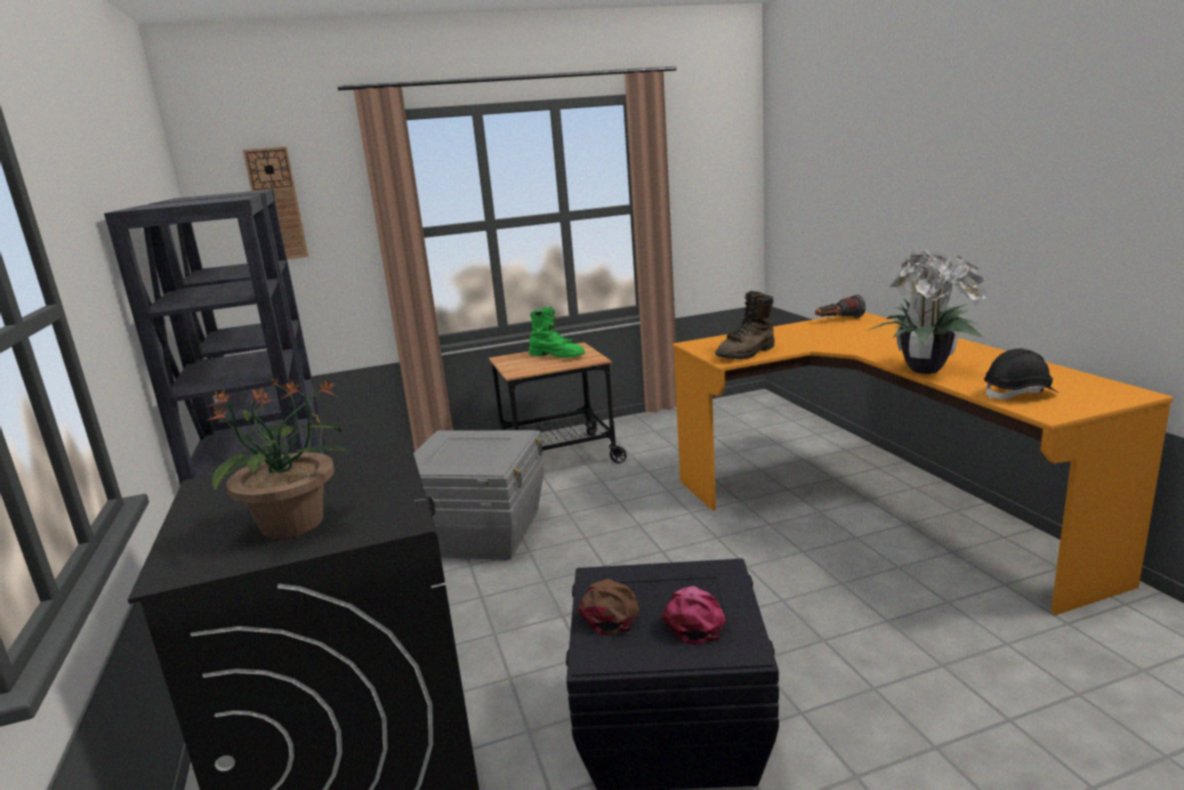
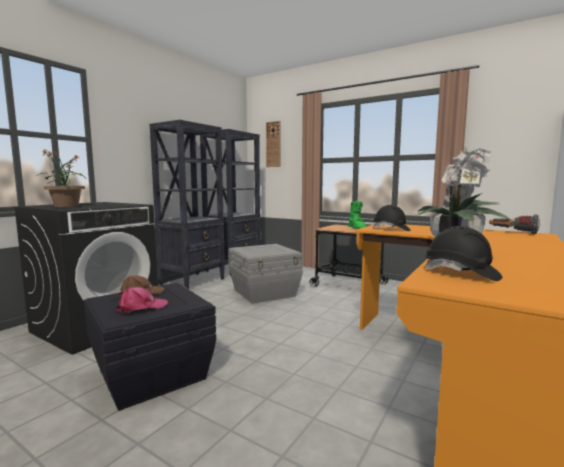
camera: 50 degrees right, 10 degrees down
brown boot [715,290,775,359] -> black hard hat [373,205,411,231]

